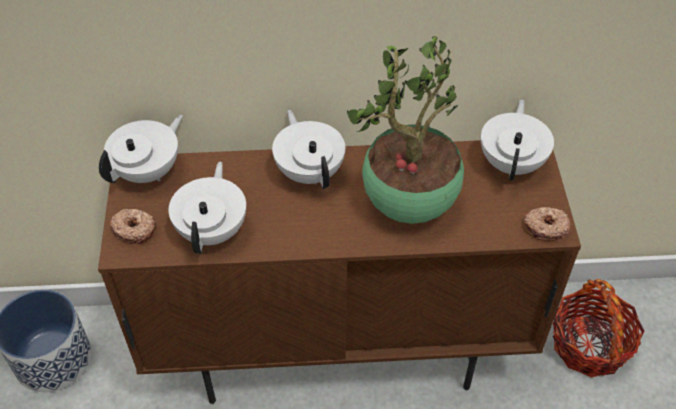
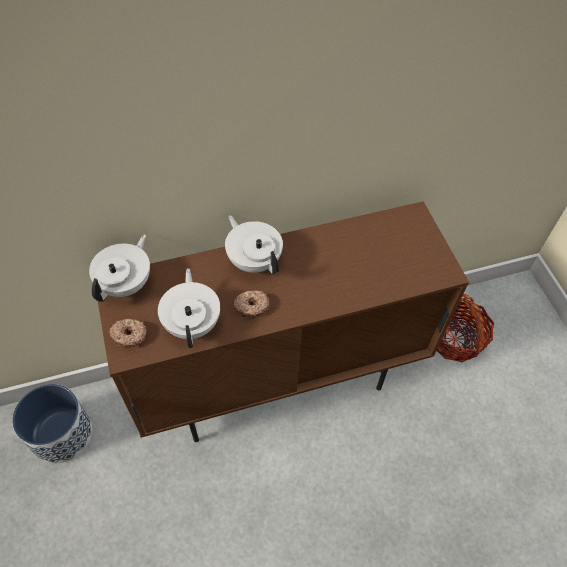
camera: 15 degrees left, 5 degrees up
potted plant [347,36,464,224] -> none
white teapot [481,99,554,181] -> none
donut [524,207,571,241] -> donut moved to [233,290,269,318]

